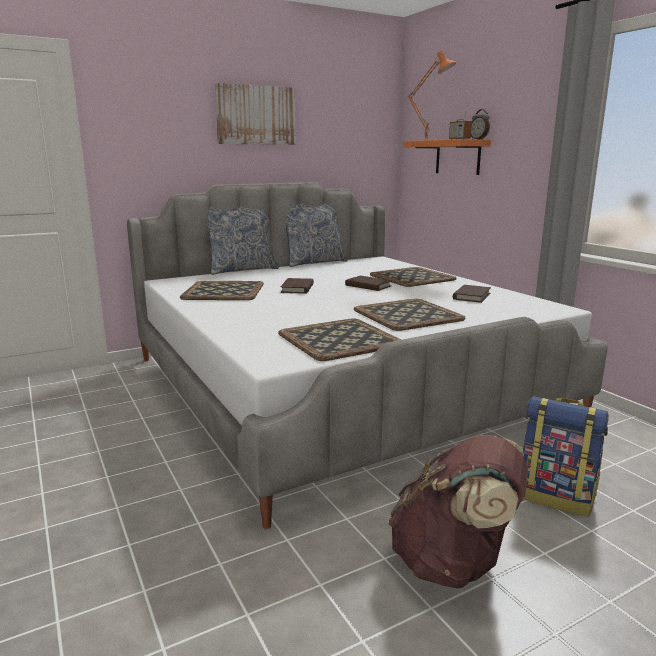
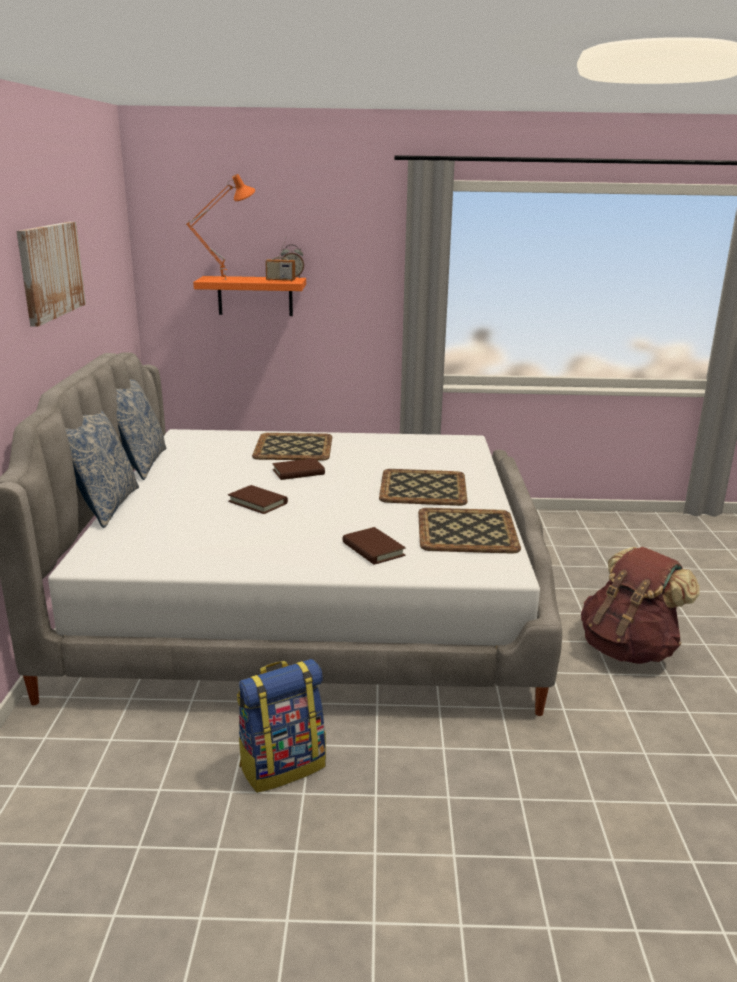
camera: 60 degrees left, 5 degrees up
tray [180,281,264,300] -> none
brown book [453,285,491,303] -> brown book moved to [342,527,406,565]
backpack [522,396,609,516] -> backpack moved to [237,659,326,793]

